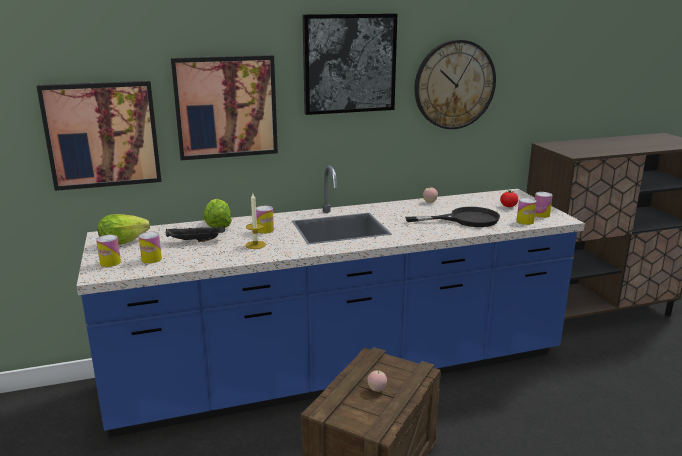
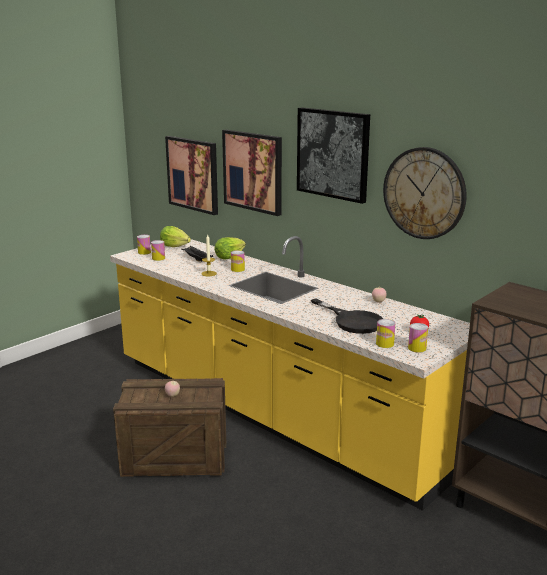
camera: 60 degrees right, 0 degrees up
blue counter [76,165,585,437] -> yellow counter [110,236,470,511]

